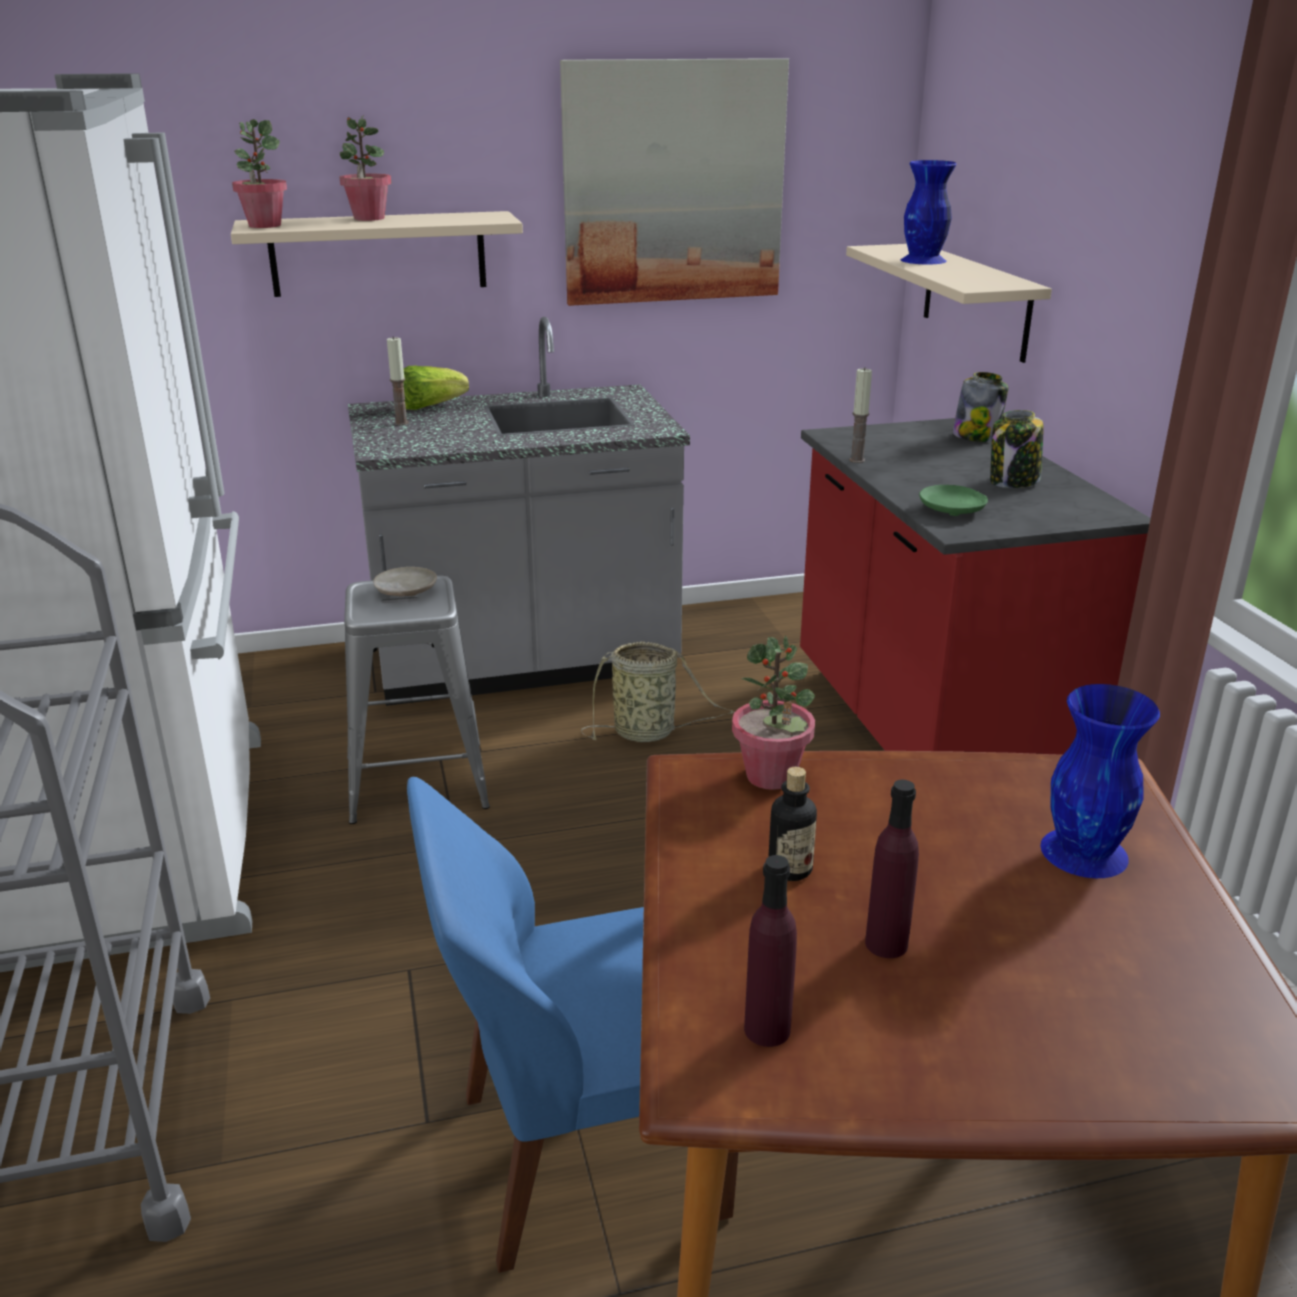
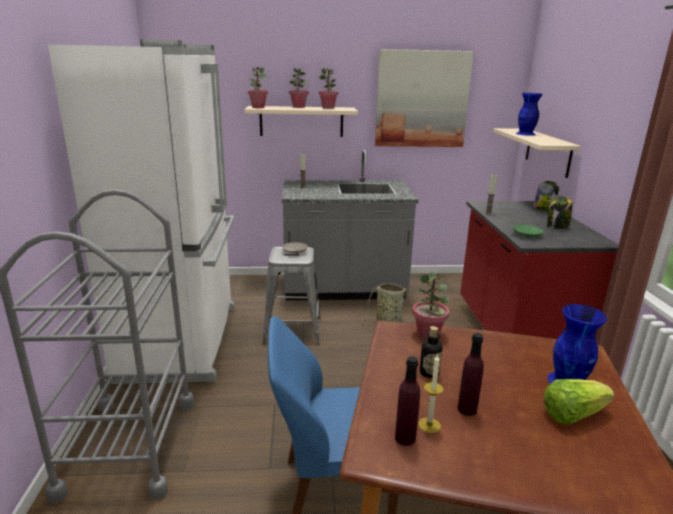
camera: 10 degrees right, 5 degrees down
lettuce [403,366,469,410] -> lettuce moved to [544,379,615,425]
none -> potted plant [319,68,338,109]
none -> candle [418,354,444,433]

